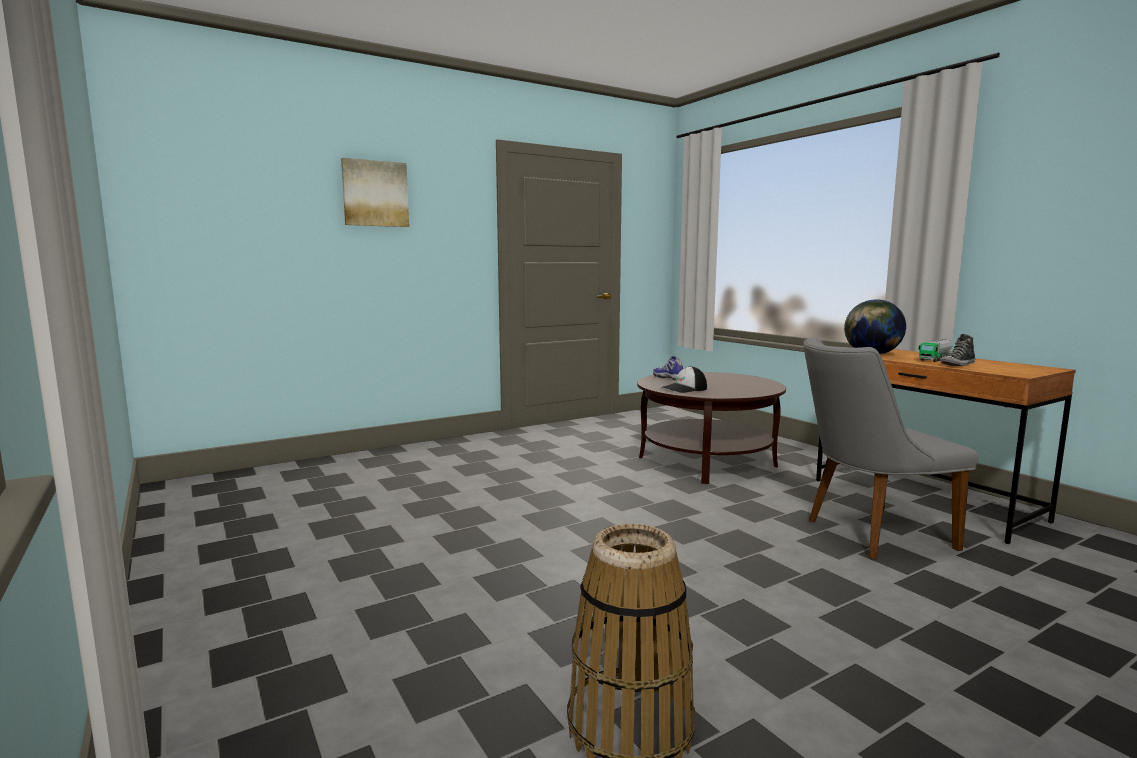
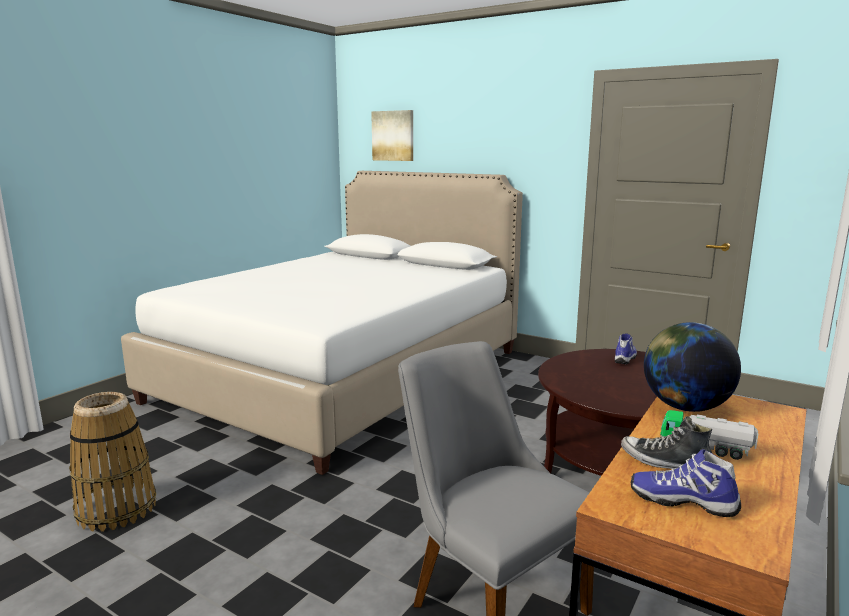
camera: 65 degrees right, 5 degrees up
picture [341,158,409,227] -> picture moved to [371,110,413,161]
cap [662,366,707,393] -> none
none -> white bed [121,171,523,475]
none -> shoe [631,449,741,517]

